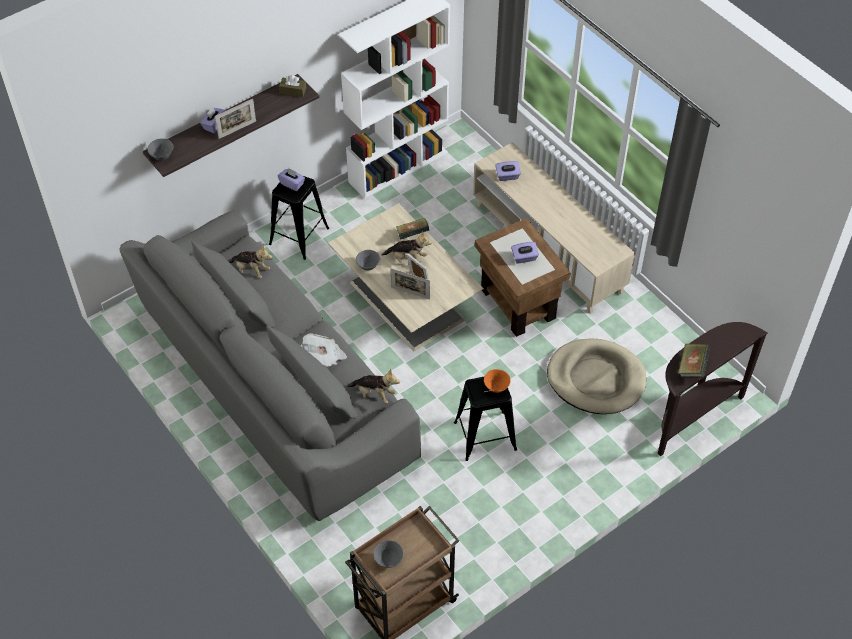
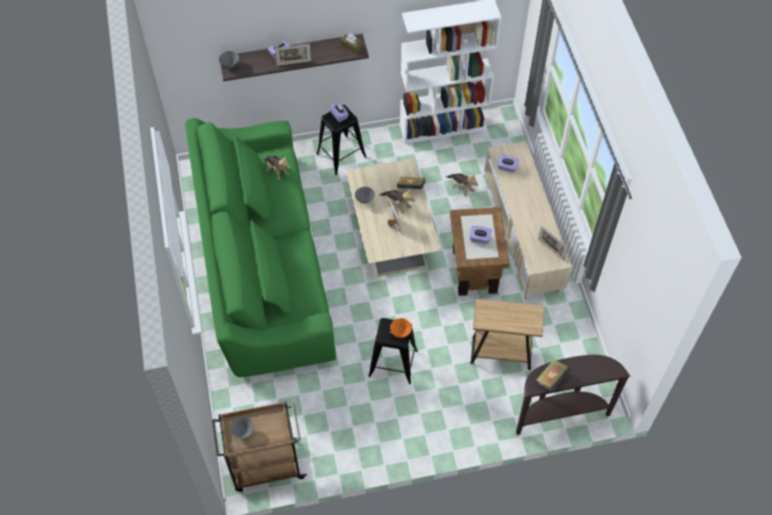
camera: 25 degrees right, 5 degrees up
grey sofa [120,211,421,521] -> green sofa [185,118,336,377]
newspaper [300,333,347,367] -> none
plush toy [347,369,400,404] -> plush toy moved to [446,173,479,197]
picture frame [391,268,430,300] -> picture frame moved to [538,226,568,261]
beige dog bed [547,338,646,414] -> brown side table [470,299,544,370]

